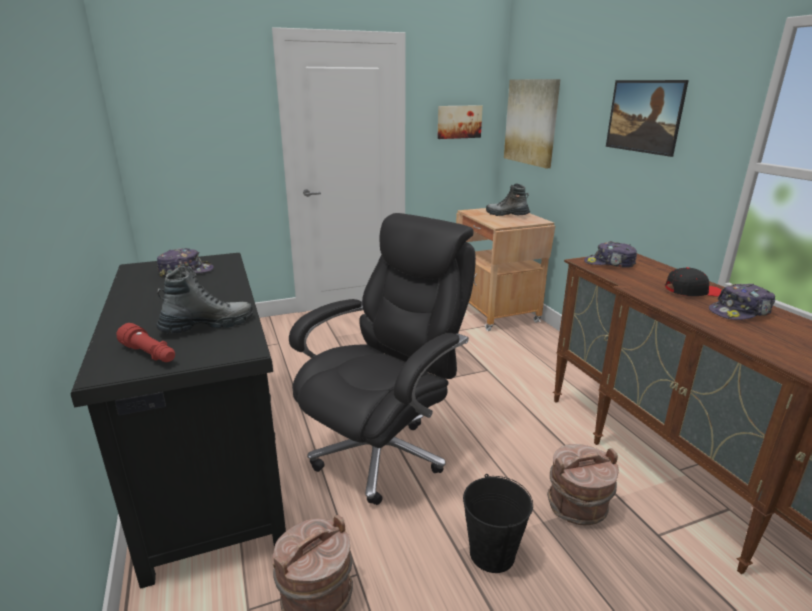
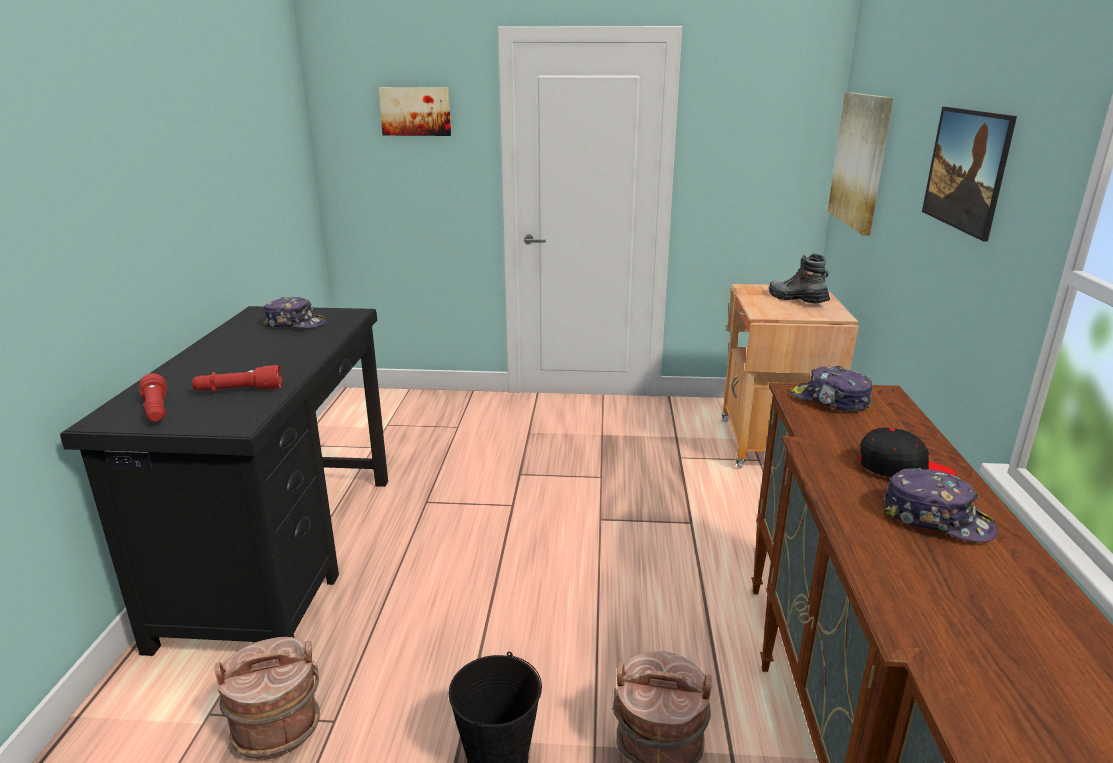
camera: 25 degrees right, 0 degrees up
boot [156,266,253,334] -> red flashlight [192,365,282,392]
black office chair [289,213,476,505] -> none
picture [437,105,483,139] -> picture moved to [378,87,451,136]
cap [709,283,775,320] -> cap turned 150 degrees counterclockwise [883,468,997,542]

